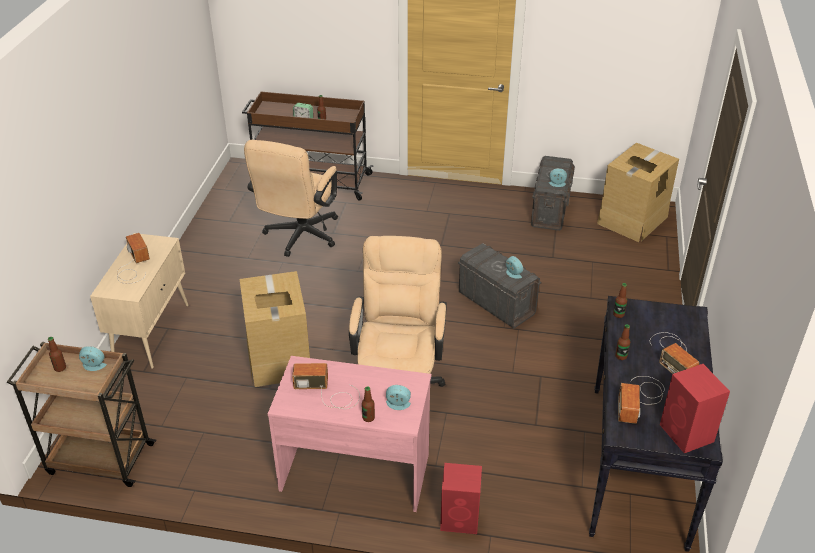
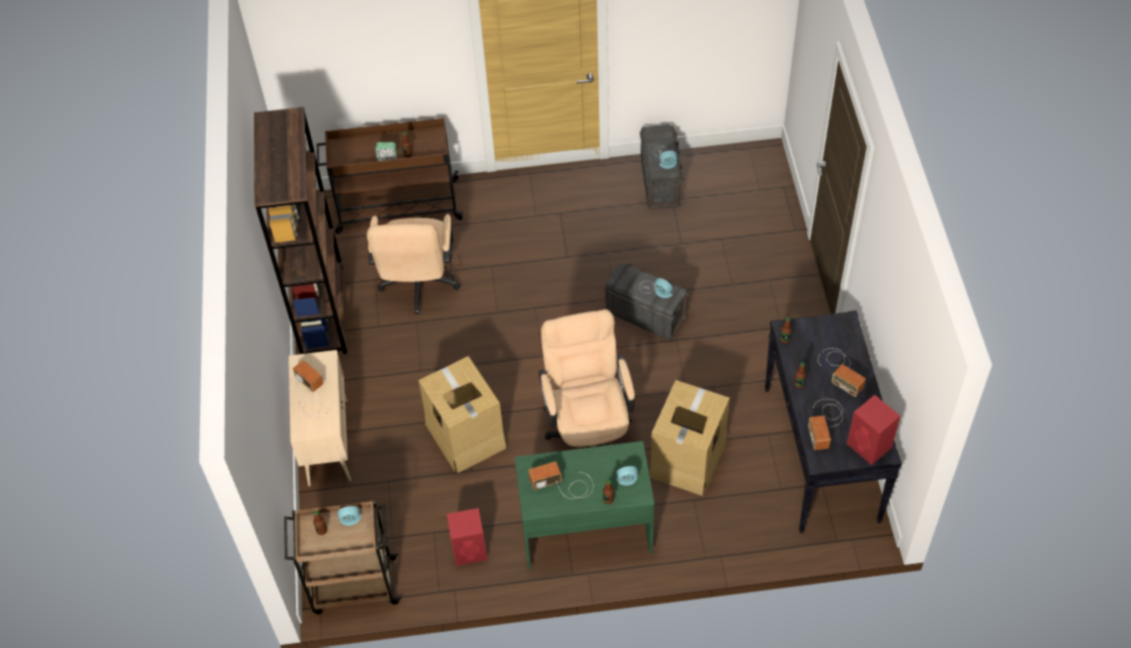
camera: 15 degrees left, 15 degrees up
pink desk [268,356,431,512] -> green desk [515,441,655,569]
red speaker [440,463,482,534] -> red speaker moved to [447,508,487,566]
cardboard box [597,143,679,242] -> cardboard box moved to [649,380,730,496]
none -> brown bookcase [254,107,347,354]

